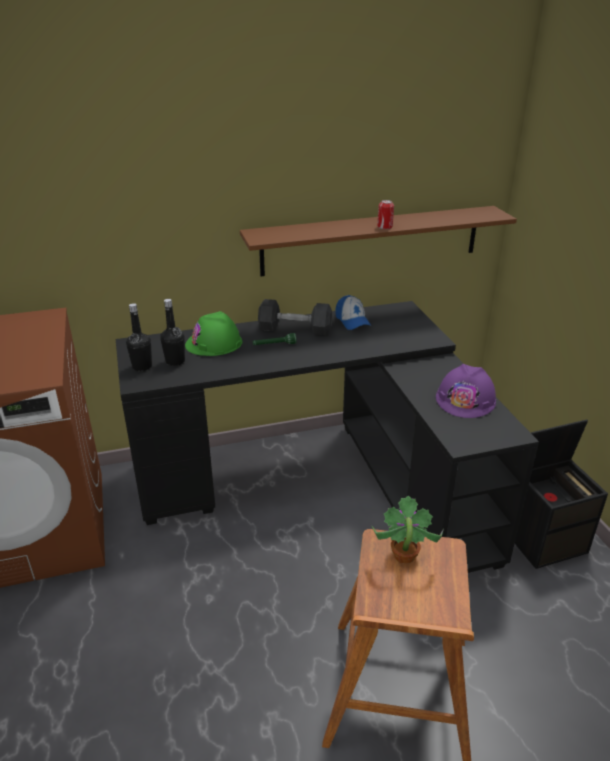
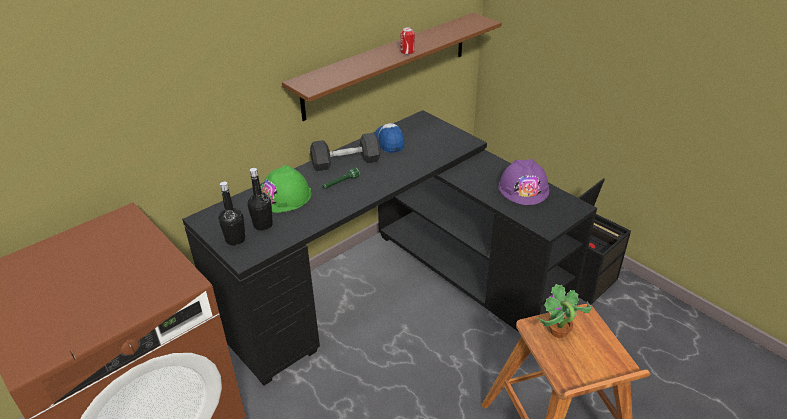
camera: 25 degrees left, 5 degrees up
cap [335,295,372,330] -> cap turned 150 degrees counterclockwise [374,123,405,153]

